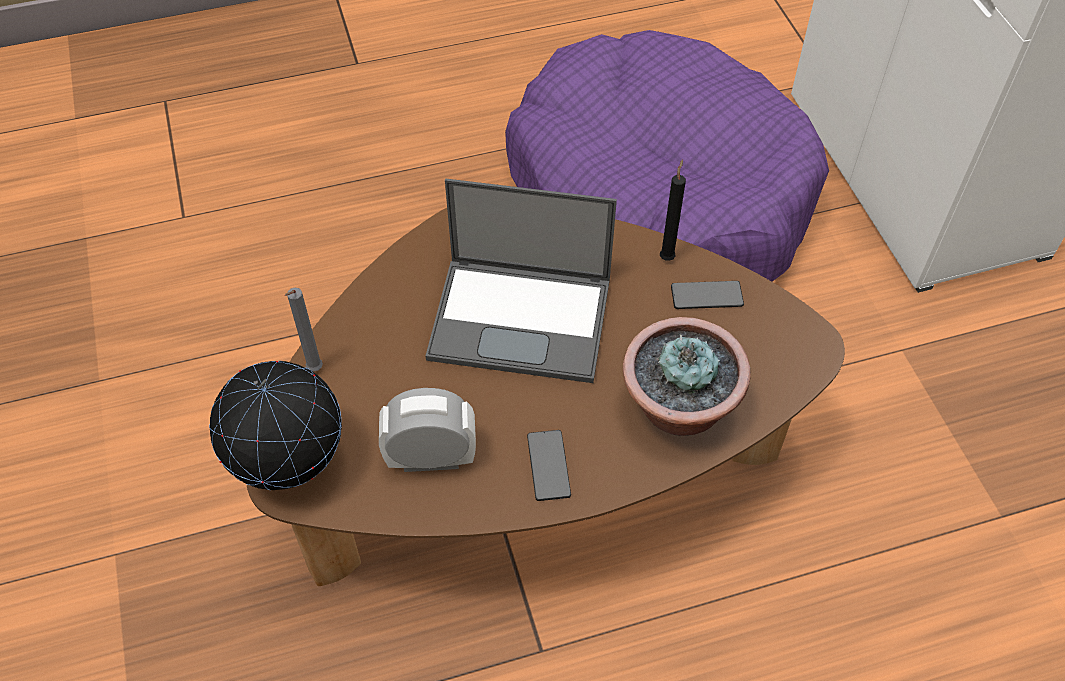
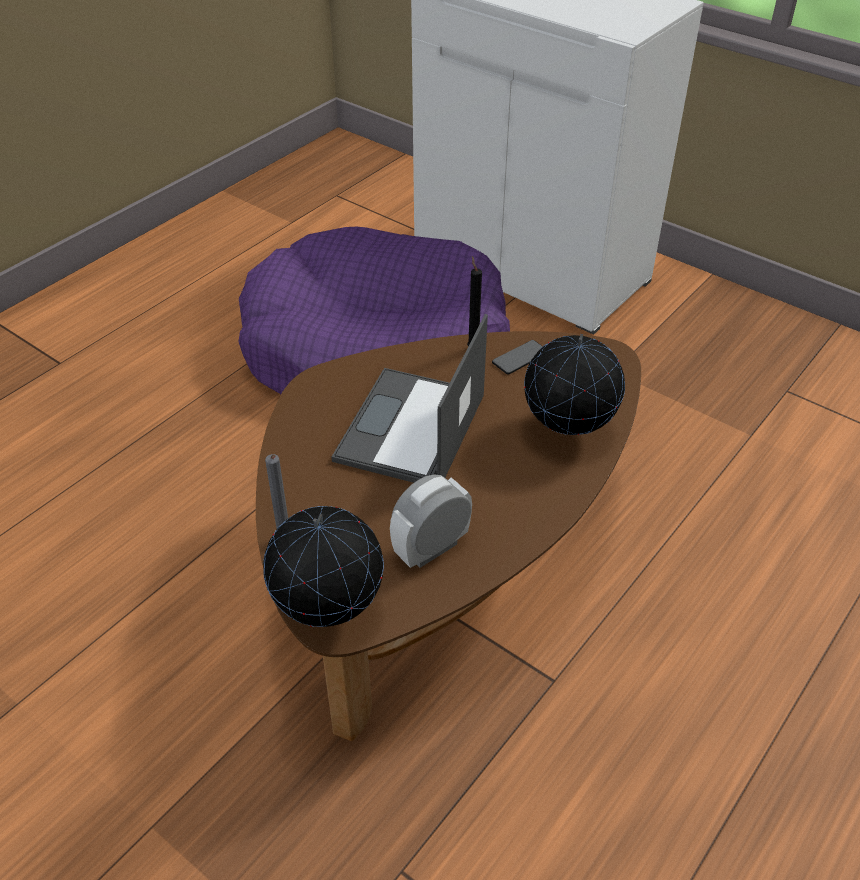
camera: 35 degrees left, 10 degrees down
laptop [426,179,617,383] -> laptop turned 135 degrees clockwise [332,314,488,483]
phone [527,430,571,501] -> none
potted plant [623,317,751,436] -> globe [524,334,625,435]

